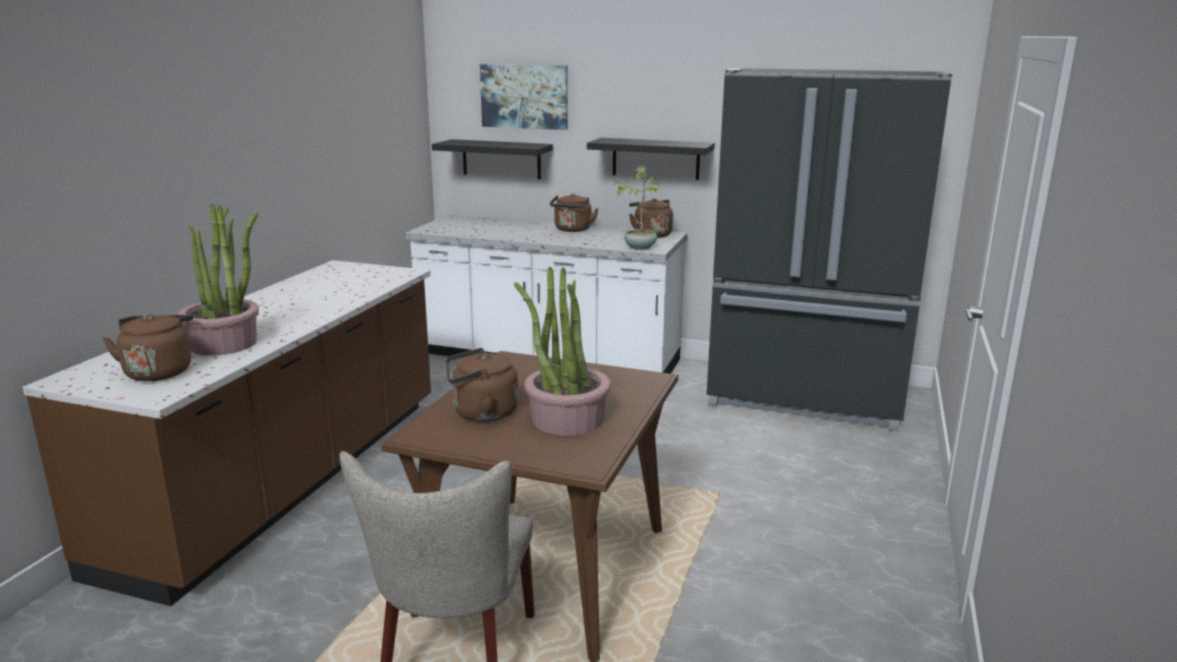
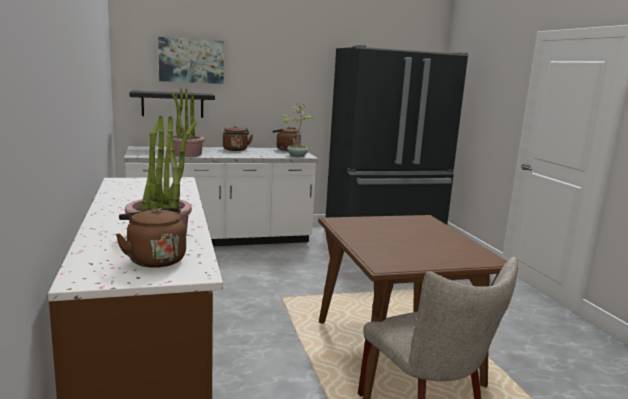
camera: 35 degrees left, 5 degrees down
brown kettle [446,348,518,422] -> none
potted plant [514,267,611,436] -> potted plant moved to [171,88,205,157]
black shelf [587,138,715,180] -> none

